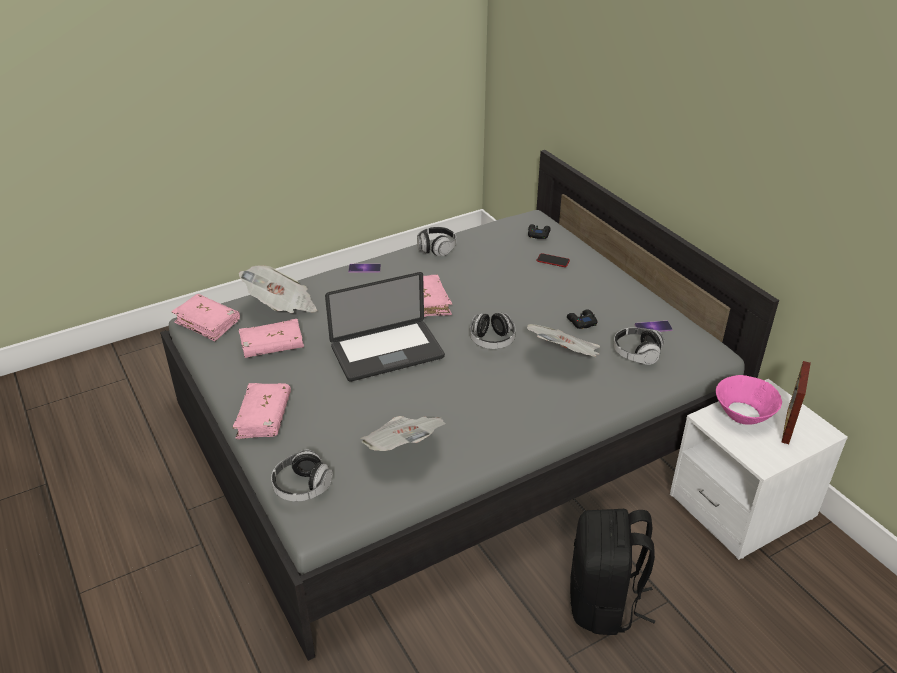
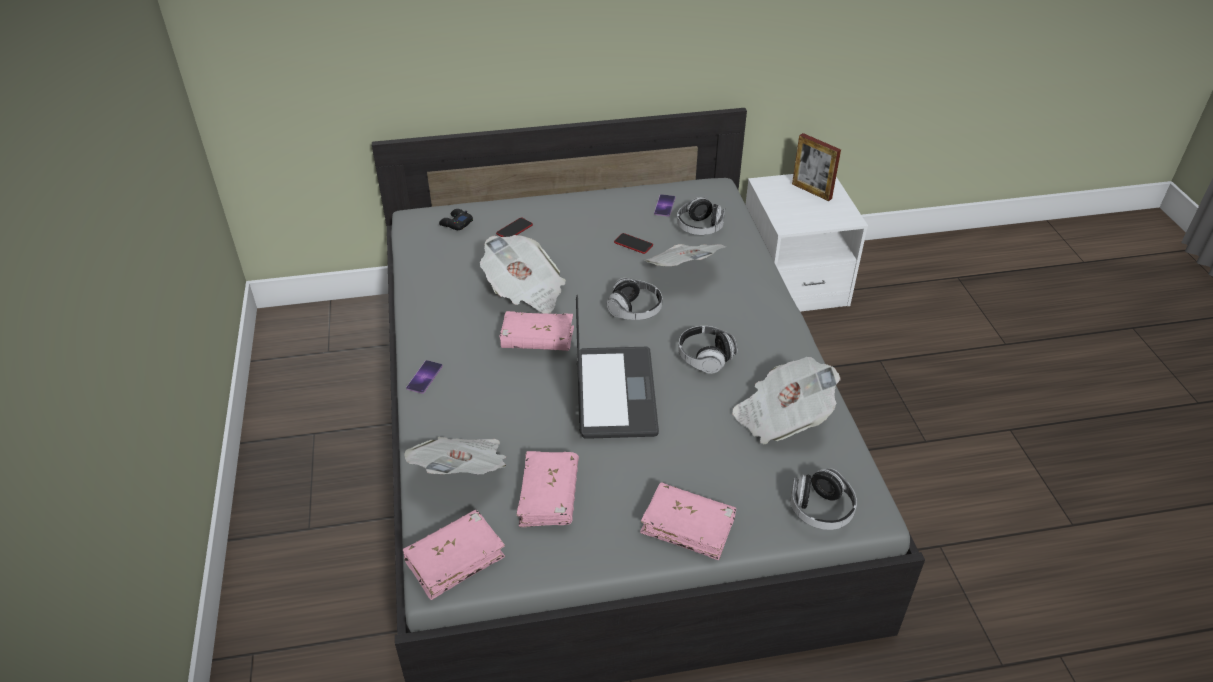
camera: 70 degrees left, 5 degrees up
headphones [417,227,456,256] -> headphones moved to [678,326,738,374]
black game controller [567,309,597,329] -> phone [614,233,653,254]
black backpack [570,509,655,635] -> none
pink bowl [716,375,782,425] -> none
none -> newspaper [480,235,566,314]

